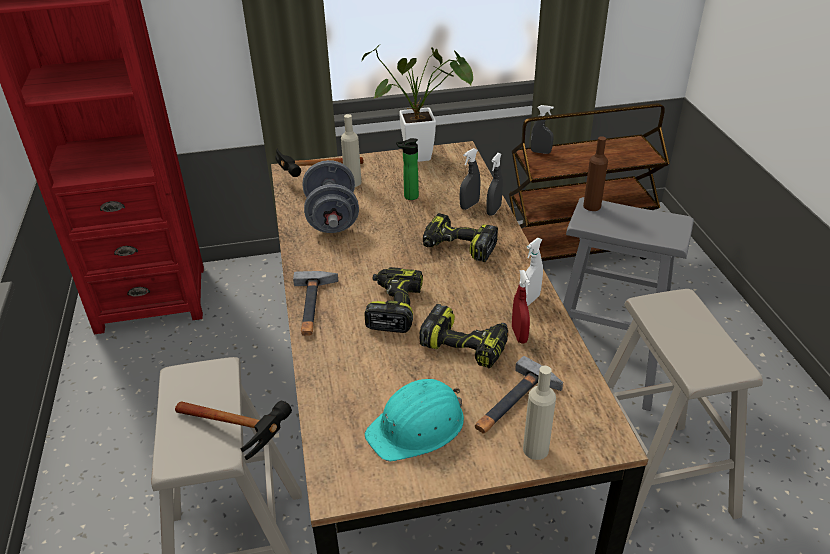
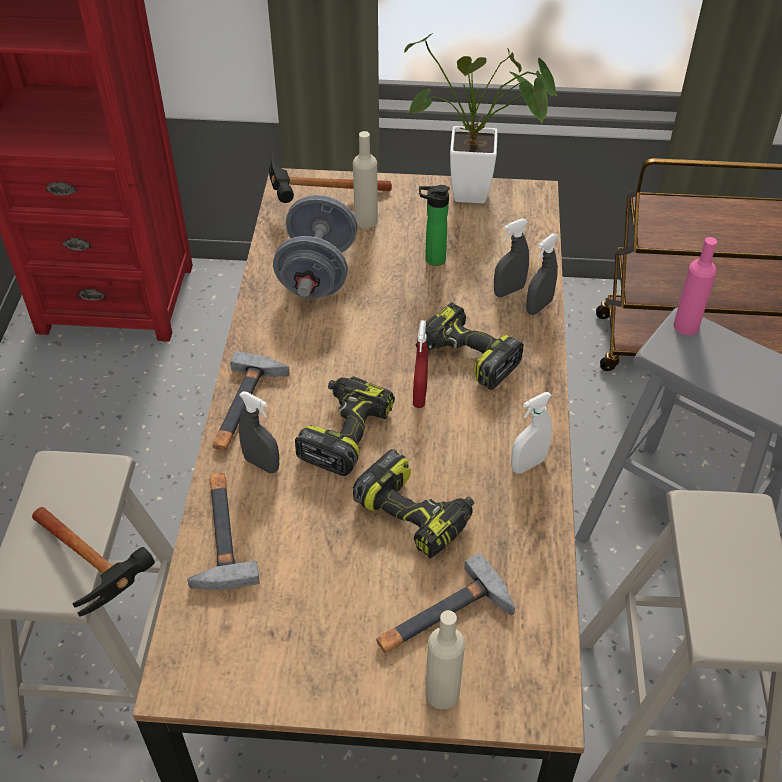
camera: 15 degrees right, 10 degrees up
turquoise hard hat [365,379,464,461] -> none
red spray bottle [512,270,530,343] -> red spray bottle moved to [413,320,428,408]
grey spray bottle [530,105,554,154] -> grey spray bottle moved to [239,391,279,474]
brown bottle [583,136,608,211] -> pink bottle [673,237,717,335]
none -> hammer [187,473,260,590]

